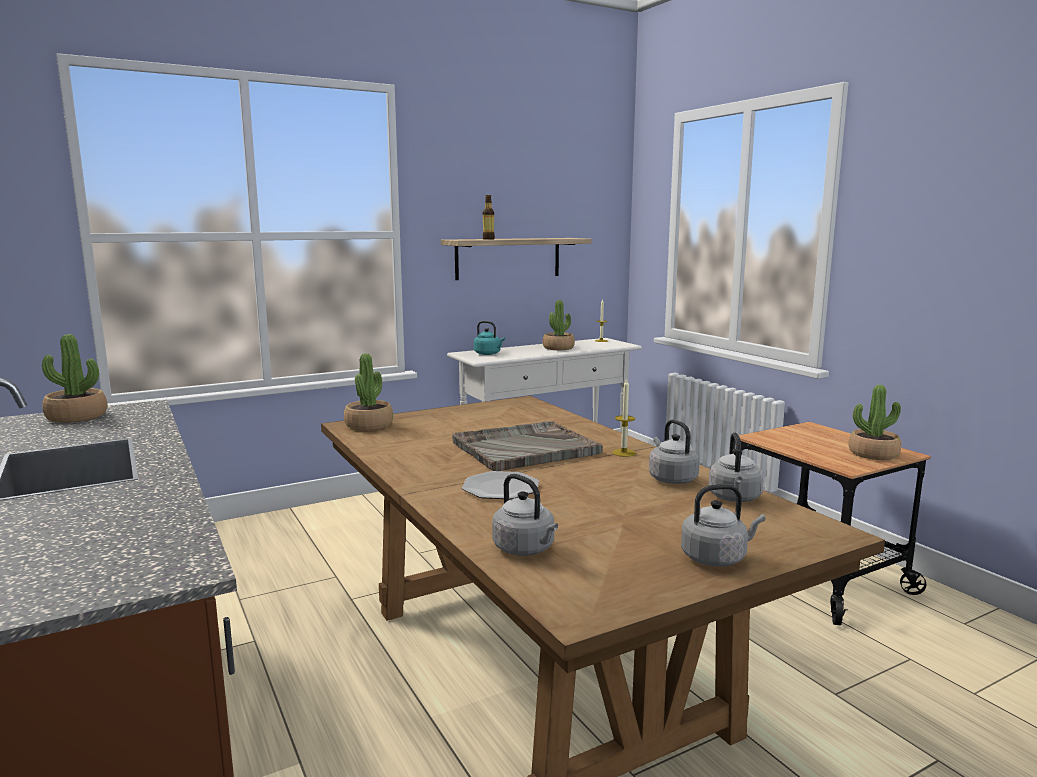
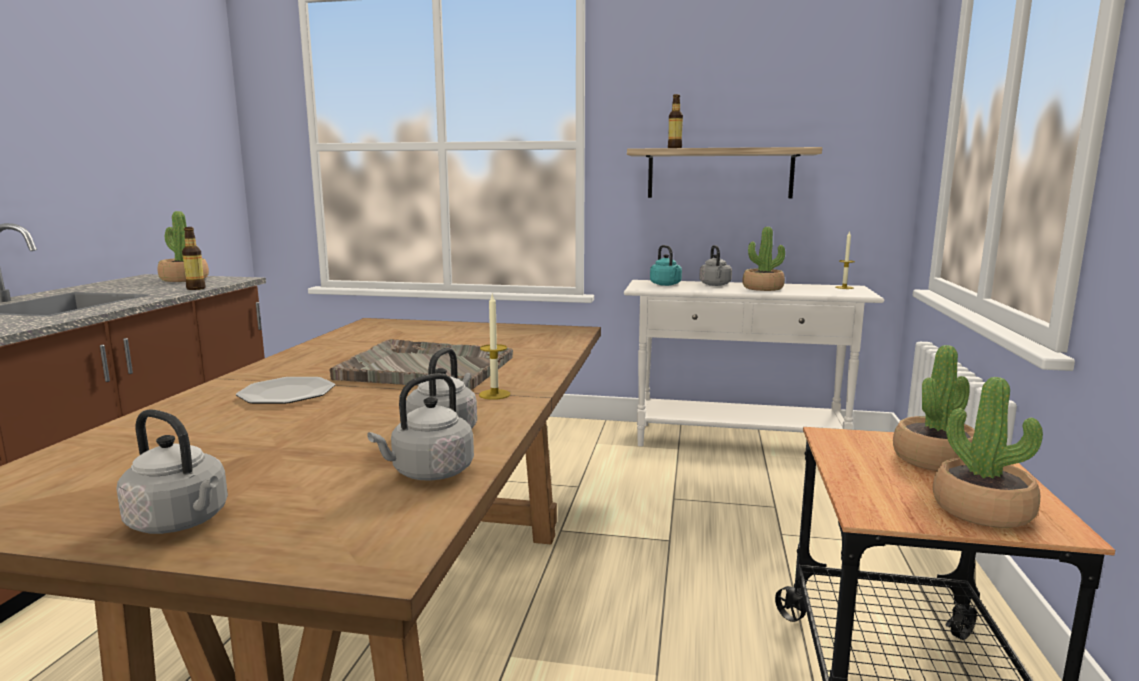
camera: 40 degrees right, 0 degrees up
potted plant [344,353,393,431] -> potted plant moved to [893,345,975,471]
grey kettle [492,474,558,556] -> grey kettle moved to [699,245,732,286]
none -> bottle [182,227,206,290]

